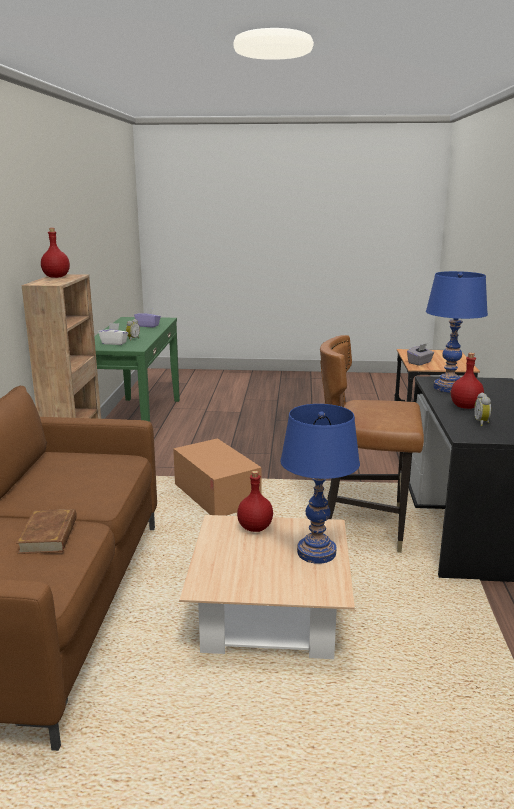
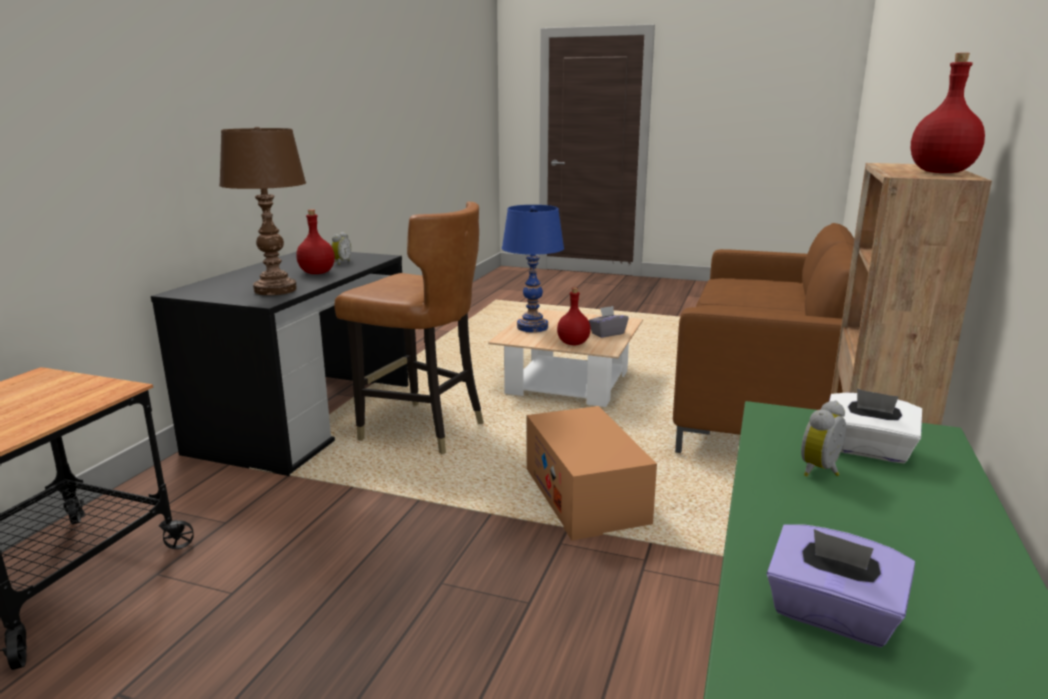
camera: 165 degrees left, 0 degrees up
brown book [16,509,77,554] -> none
grey tissue box [407,344,434,366] -> grey tissue box moved to [589,306,629,338]
blue table lamp [426,271,488,393] -> brown table lamp [219,127,306,295]

